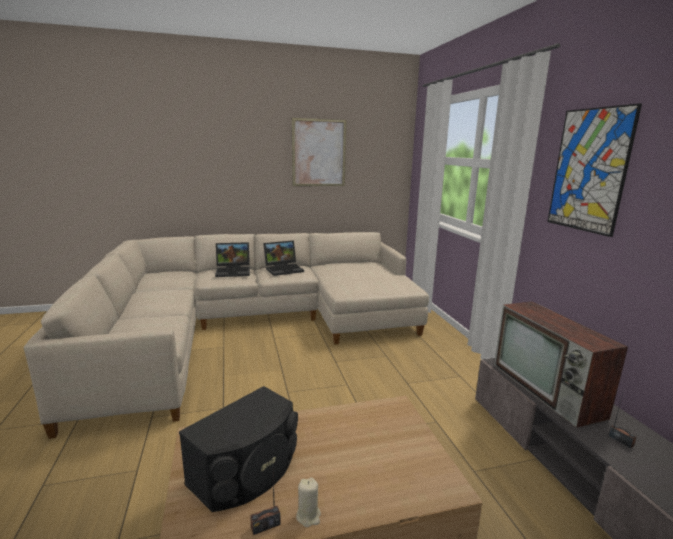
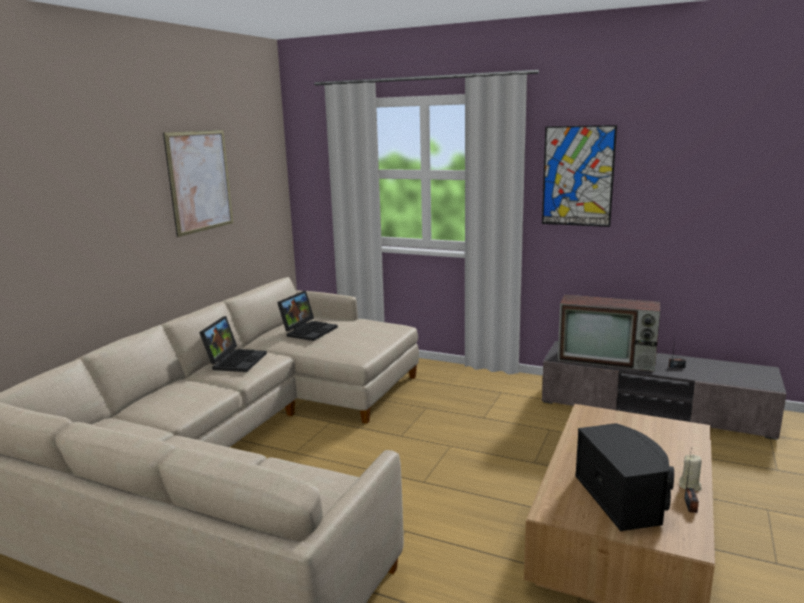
camera: 50 degrees left, 0 degrees up
laptop [215,242,250,277] -> laptop moved to [277,291,338,341]

